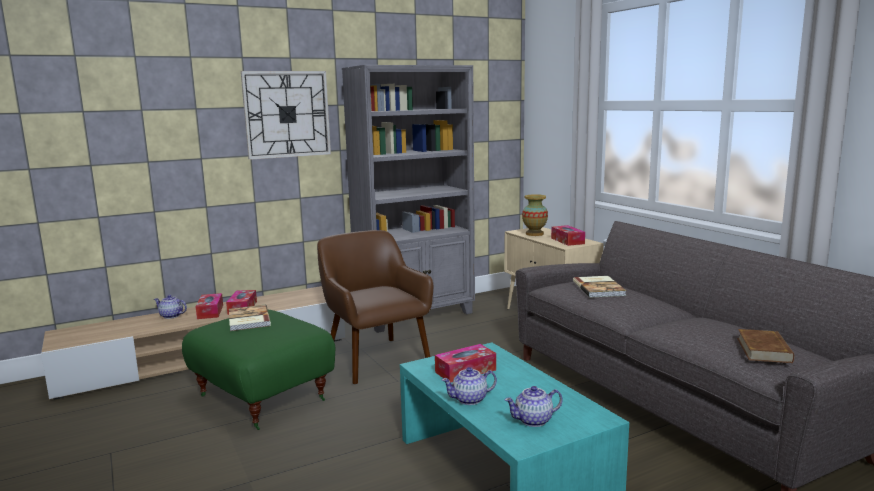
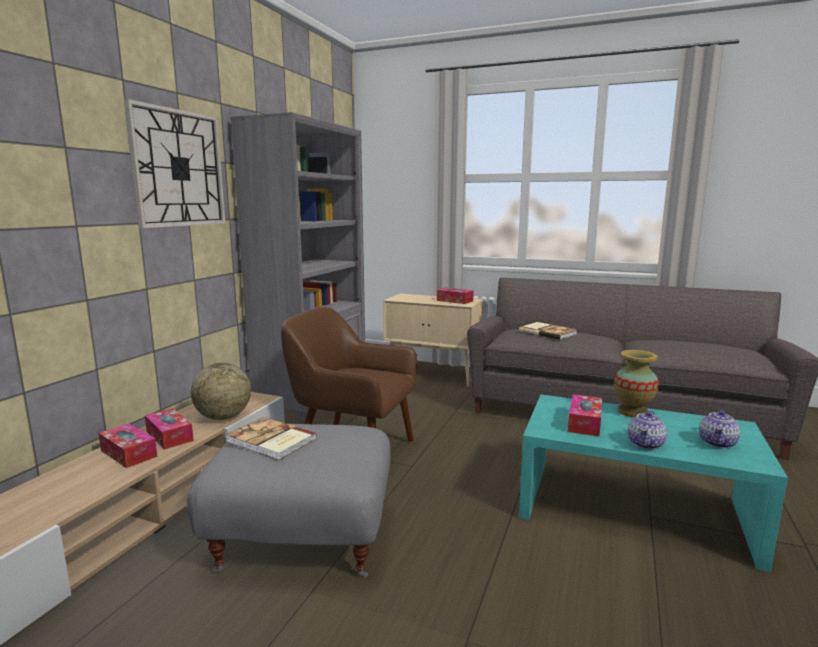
camera: 40 degrees left, 0 degrees up
teapot [154,295,187,319] -> none
green ottoman [182,310,335,430] -> grey ottoman [187,424,390,578]
vase [522,194,548,236] -> vase moved to [614,350,659,418]
brown book [737,329,794,363] -> none
none -> globe [191,363,251,420]

